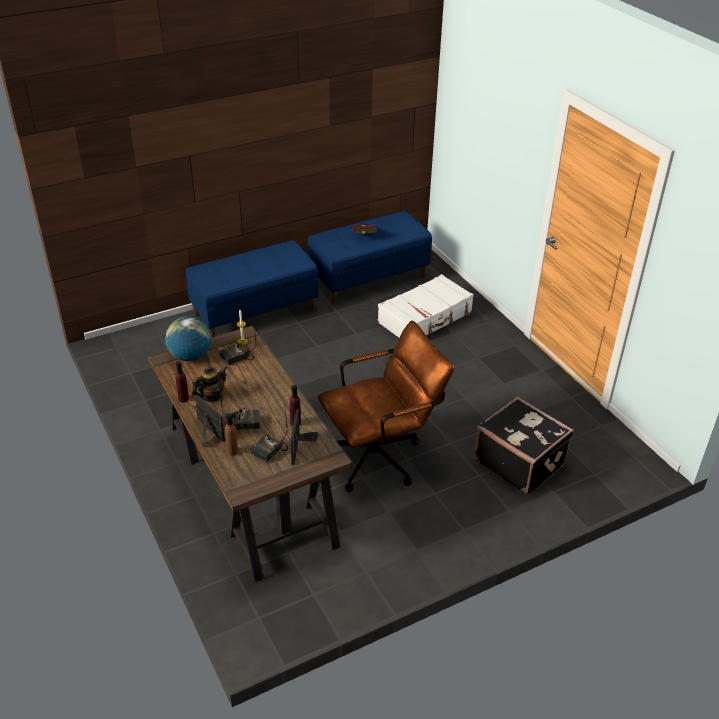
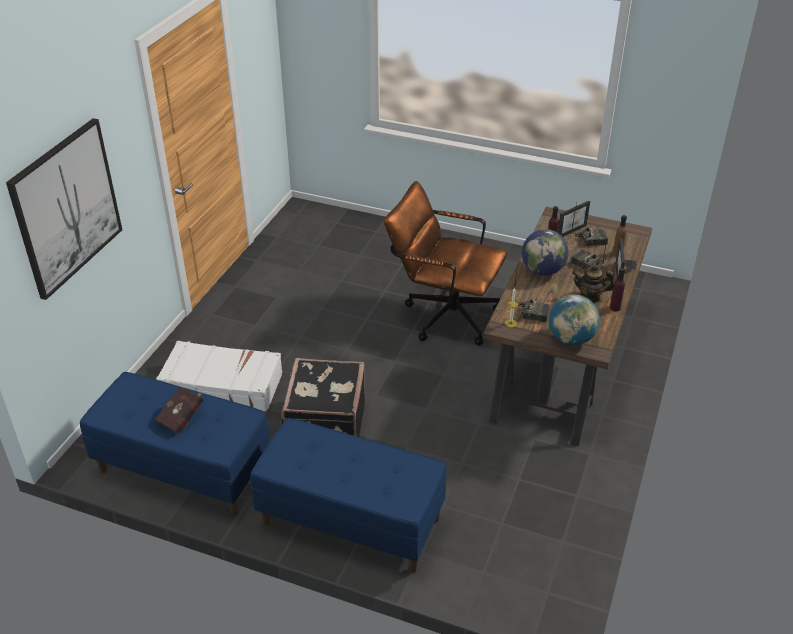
camera: 130 degrees left, 0 degrees up
black suitcase [474,396,574,495] -> black suitcase moved to [281,358,365,437]
none -> picture [6,118,122,300]
none -> globe [522,229,568,276]

